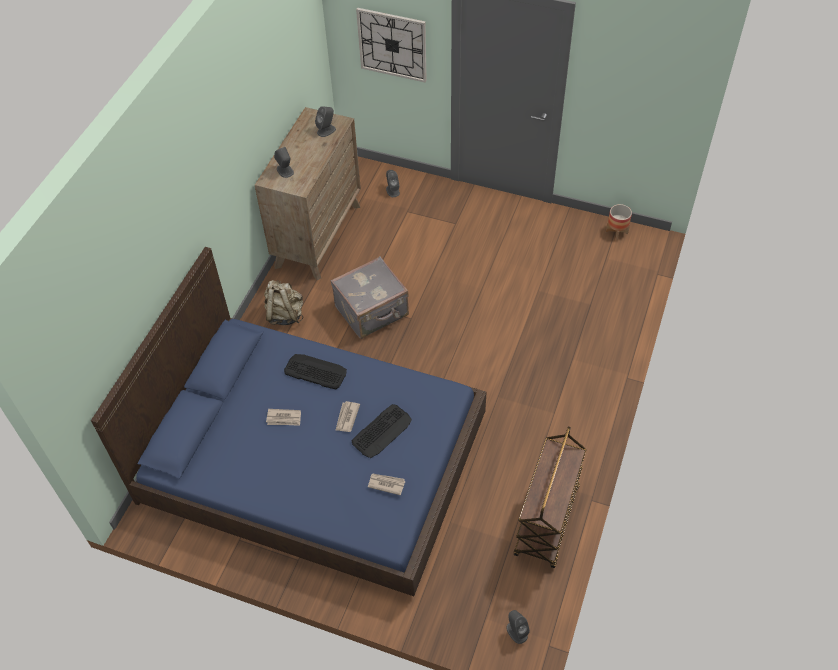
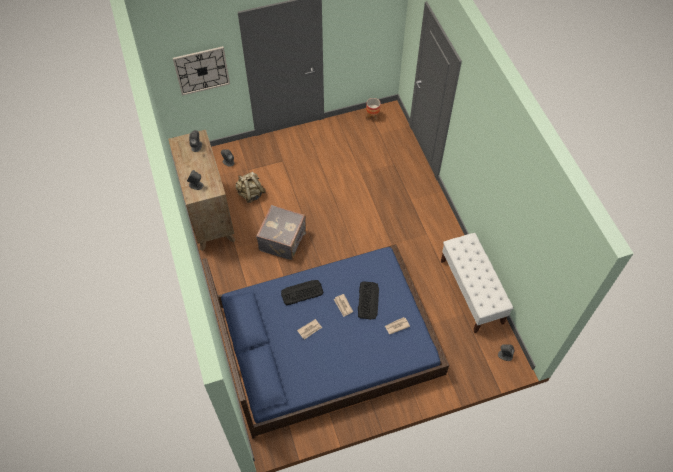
camera: 40 degrees left, 5 degrees up
beige backpack [264,280,303,325] -> beige backpack moved to [235,172,266,203]
brown cart [514,427,587,568] -> white bench [441,233,513,333]

